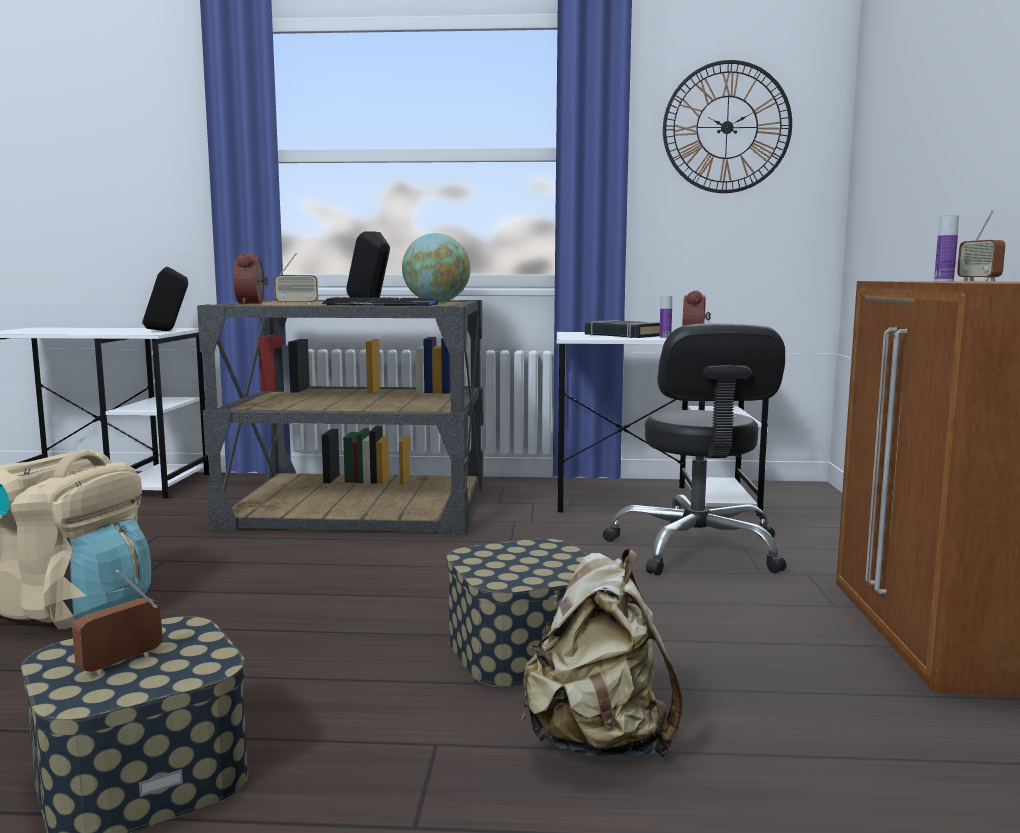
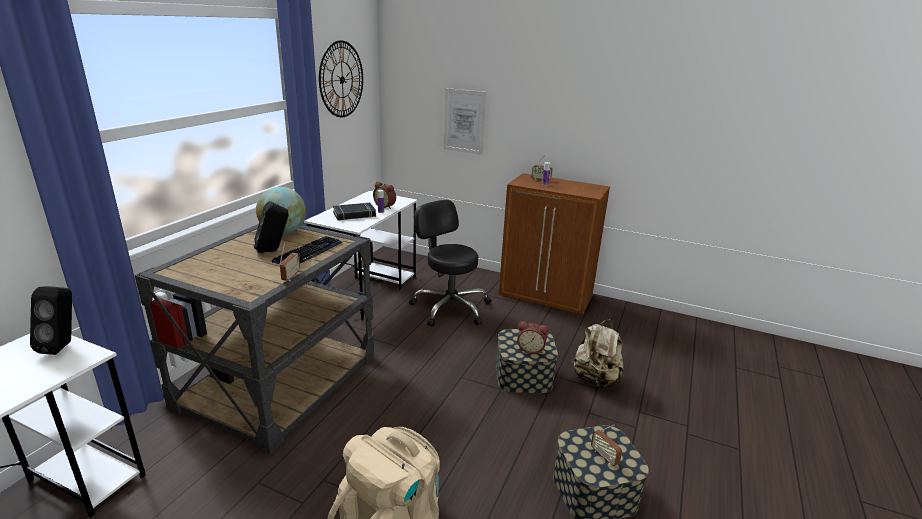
camera: 70 degrees left, 15 degrees up
alarm clock [233,253,268,304] -> alarm clock moved to [517,322,548,354]
black office chair [603,323,787,575] -> black office chair turned 150 degrees counterclockwise [409,200,492,327]
none -> picture [444,88,486,155]

